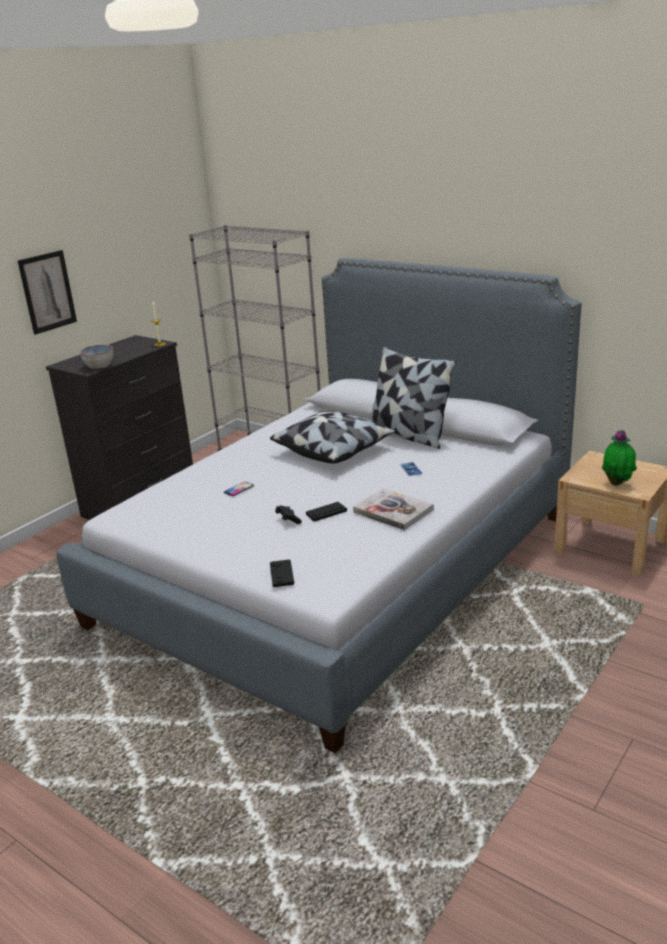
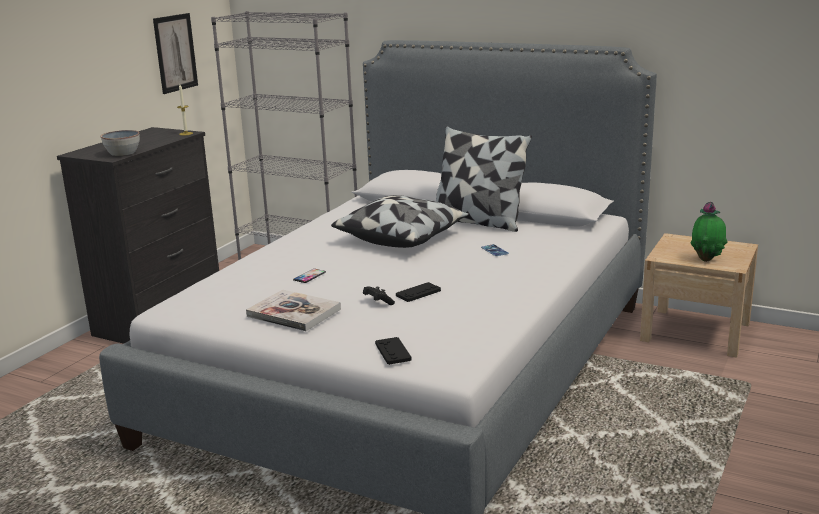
camera: 10 degrees left, 5 degrees down
picture [17,250,77,335] -> picture moved to [153,13,198,94]
book [353,488,434,530] -> book moved to [246,290,341,331]

